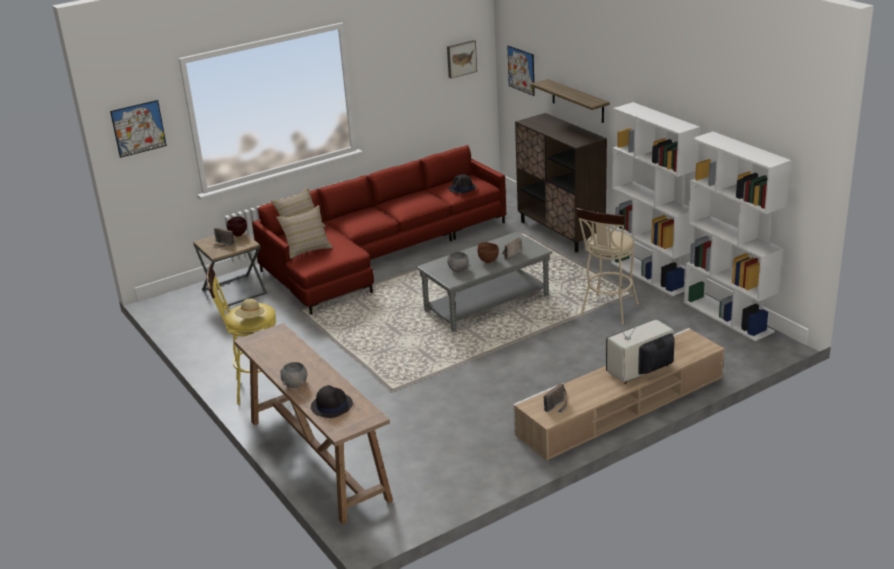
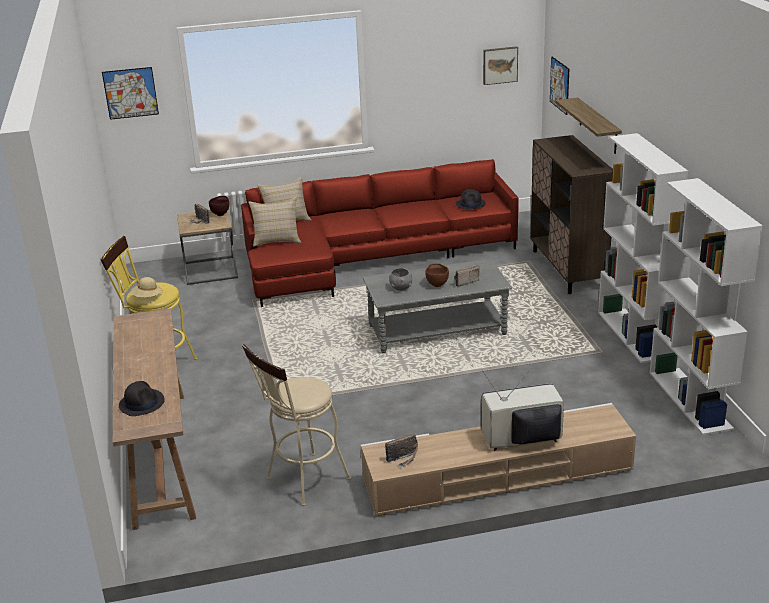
camera: 20 degrees right, 0 degrees up
grey bowl [280,362,307,388] -> none
beige stool [576,208,639,325] -> beige stool moved to [242,344,351,506]

